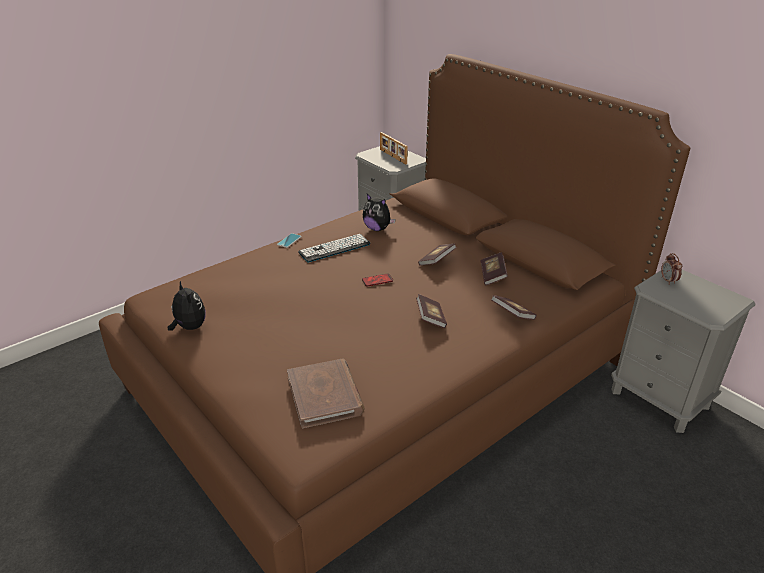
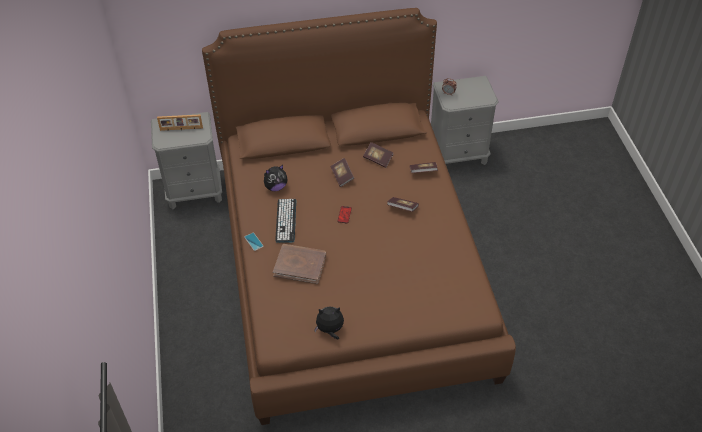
camera: 60 degrees left, 15 degrees up
brown book [287,359,364,428] -> brown book moved to [273,244,326,284]

